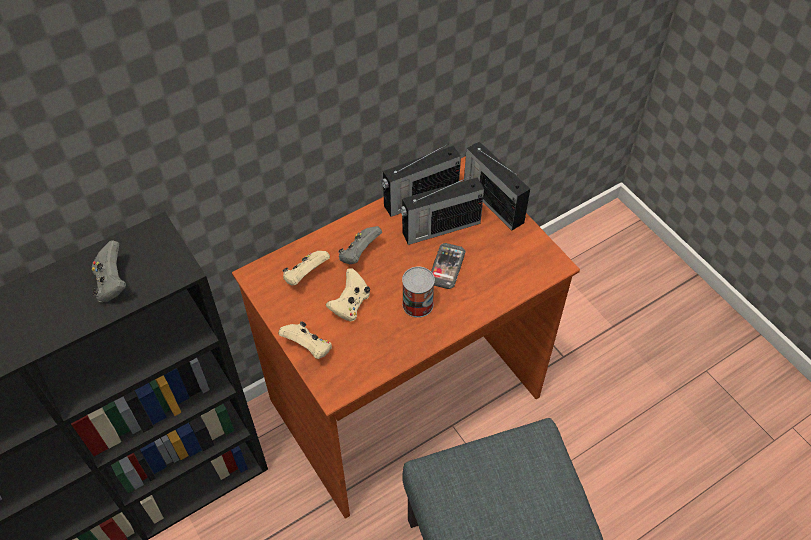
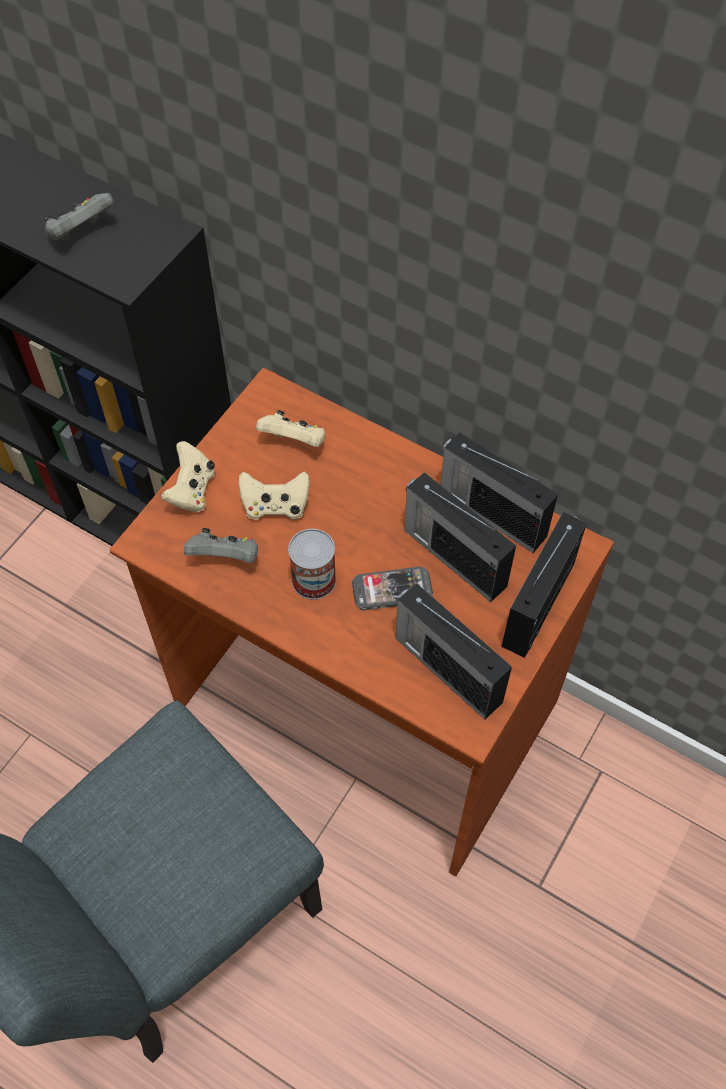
camera: 65 degrees right, 5 degrees up
grey game controller [338,226,382,264] -> grey game controller moved to [184,528,258,563]
none -> radio [396,583,512,720]

